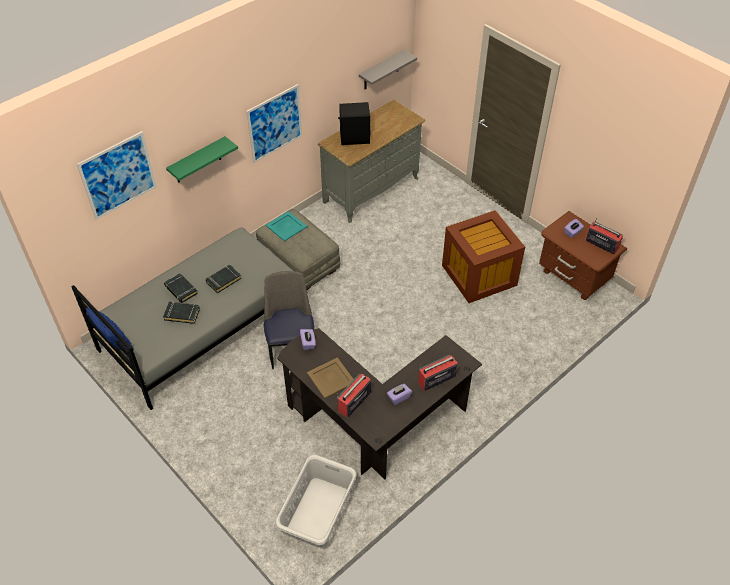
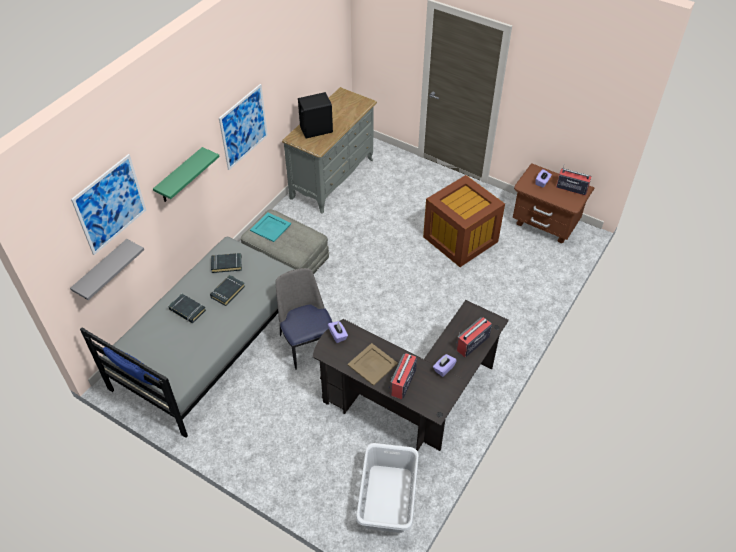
camera: 15 degrees left, 0 degrees up
black book [163,302,200,324] -> black book moved to [211,253,242,273]
grey shelf [359,50,417,89] -> grey shelf moved to [70,239,144,300]

